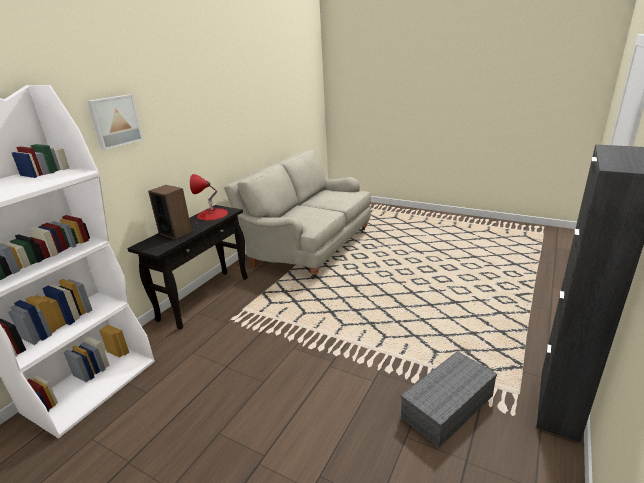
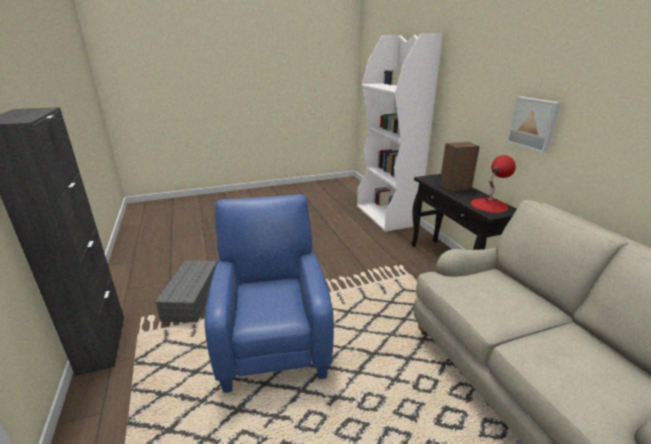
camera: 130 degrees right, 0 degrees up
picture [87,95,143,150] -> picture moved to [507,97,561,153]
none -> blue armchair [205,195,334,393]

